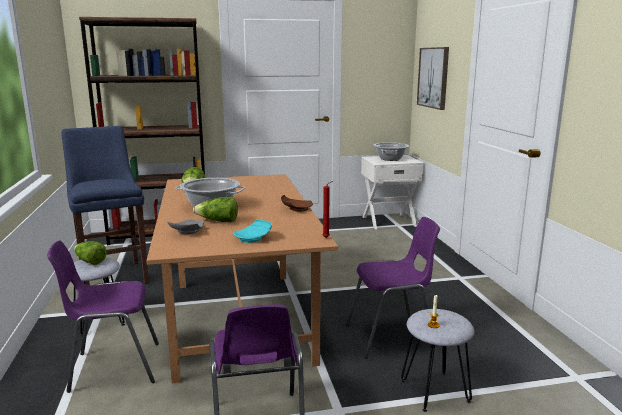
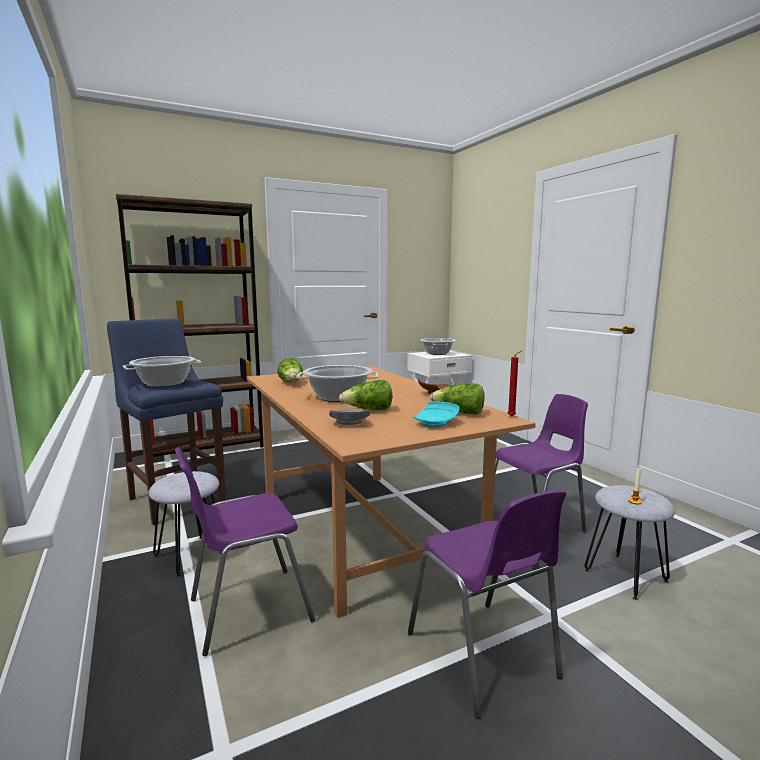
camera: 15 degrees left, 5 degrees down
lettuce [74,241,107,265] -> lettuce moved to [430,383,485,415]
picture [417,47,449,110] -> none
none -> cooking pot [123,356,202,387]

